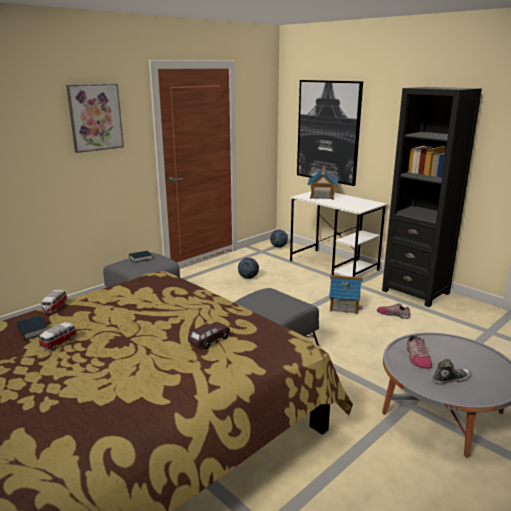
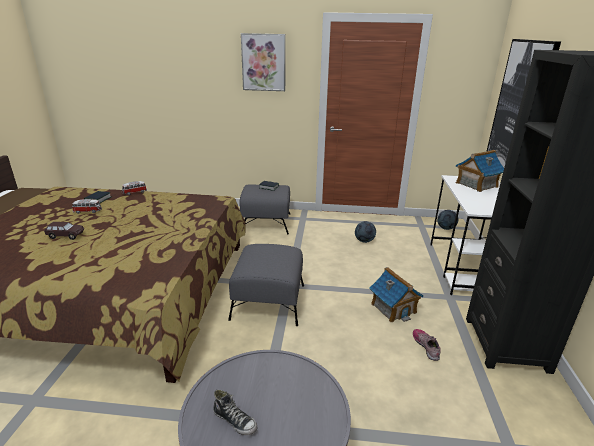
camera: 50 degrees right, 5 degrees up
brown toy car [188,322,230,349] -> brown toy car moved to [44,222,84,240]
shoe [406,335,432,369] -> none

